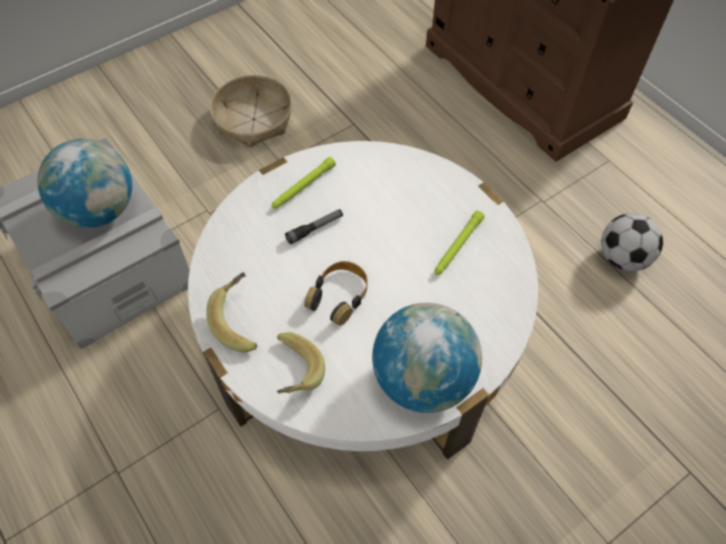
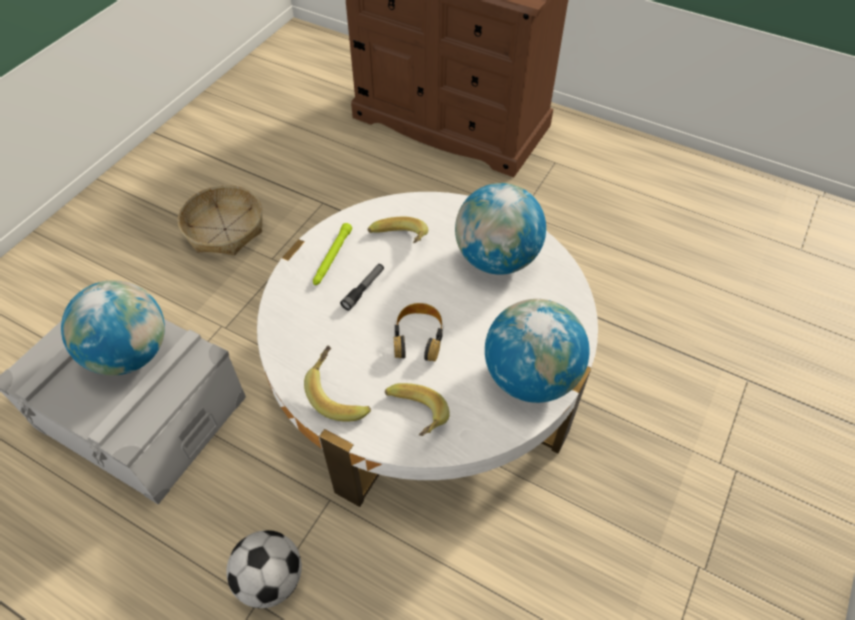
camera: 25 degrees left, 5 degrees down
green flashlight [435,211,485,275] -> globe [455,183,546,275]
football [601,213,663,271] -> football moved to [226,530,302,608]
none -> banana [368,217,428,244]

